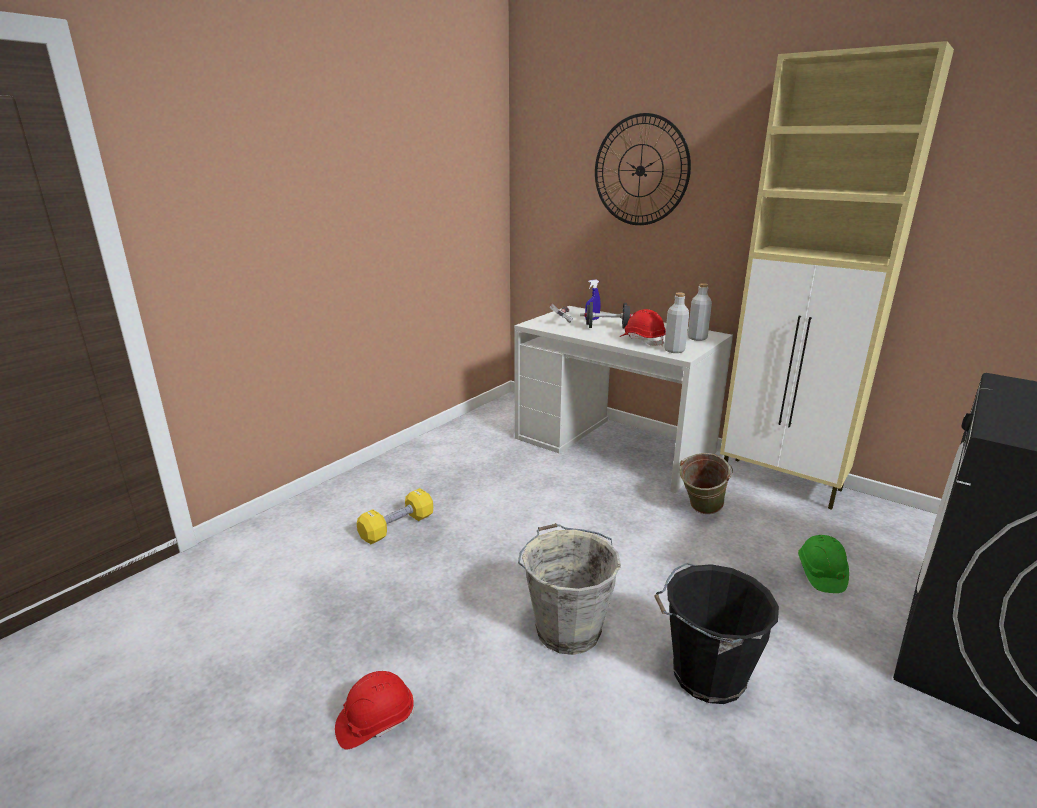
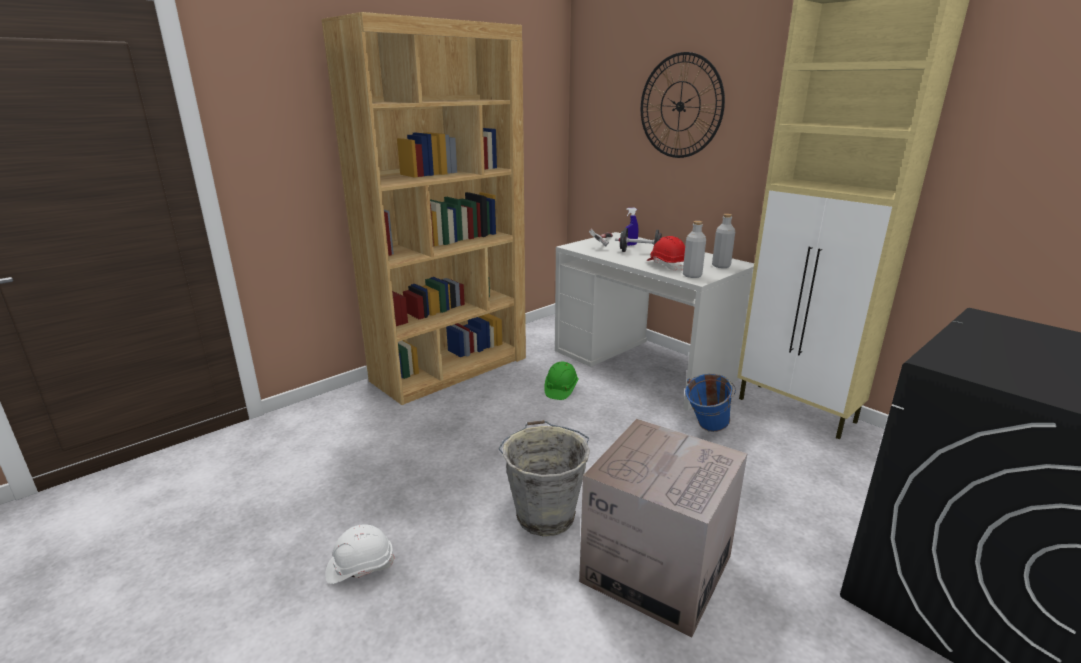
camera: 10 degrees right, 0 degrees up
red hard hat [335,671,414,750] -> white hard hat [325,524,395,584]
yellow dumbbell [357,488,433,544] -> none
black bucket [654,563,779,704] -> cardboard box [579,419,747,637]
green bucket [680,453,733,514] -> blue bucket [685,373,736,432]
green hard hat [798,535,849,593] -> green hard hat moved to [544,361,578,400]
none -> brown bookcase [321,12,526,405]

